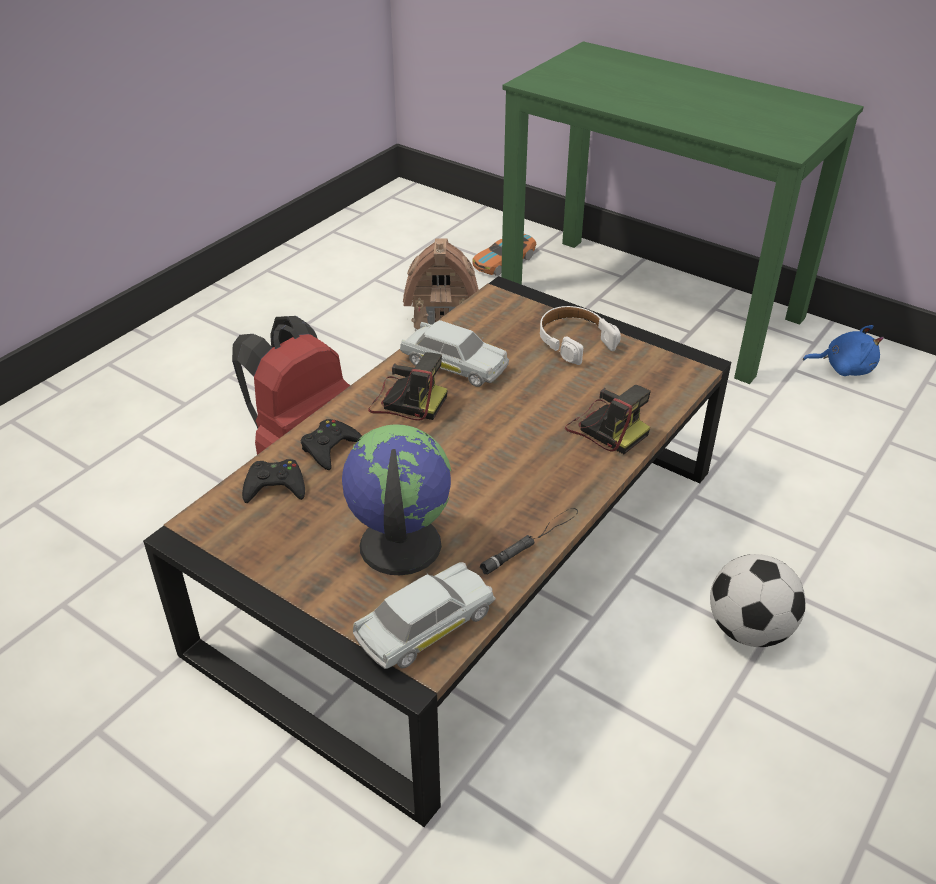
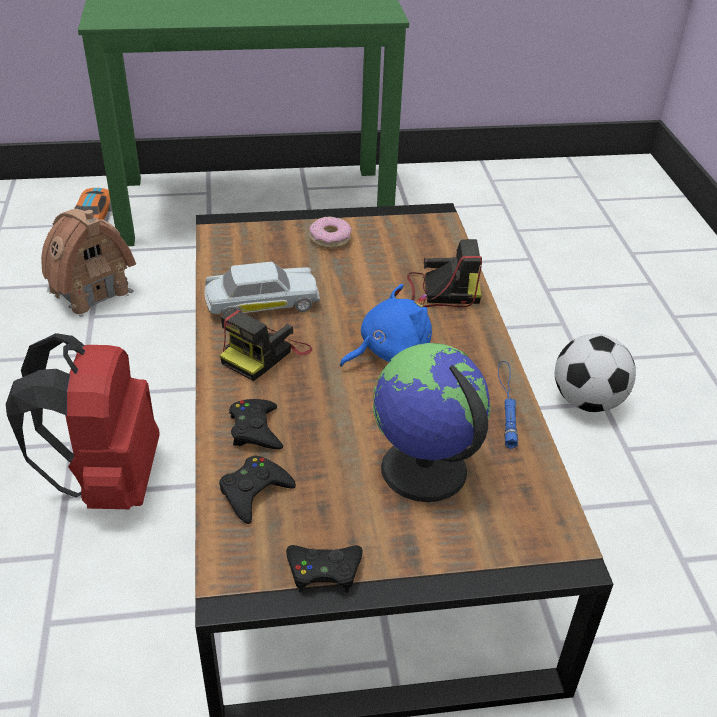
camera: 45 degrees left, 0 degrees up
white toy car [353,562,496,669] -> none
camera [368,352,448,421] -> camera turned 150 degrees clockwise [220,309,312,381]
black flashlight [480,508,578,575] -> blue flashlight [498,361,518,449]
white headphones [540,306,621,365] -> donut [309,217,352,249]
blue plush toy [803,325,884,376] -> blue plush toy moved to [340,284,432,367]
none -> black game controller [286,545,363,593]

